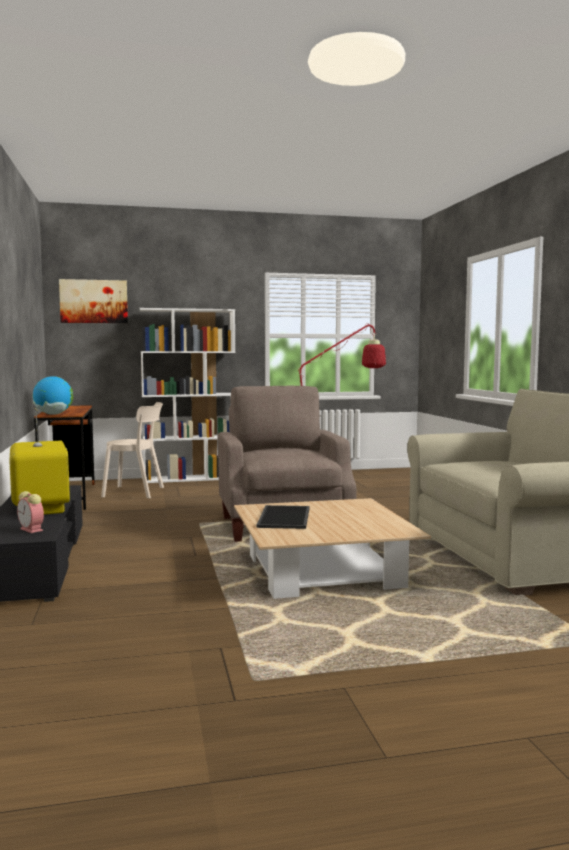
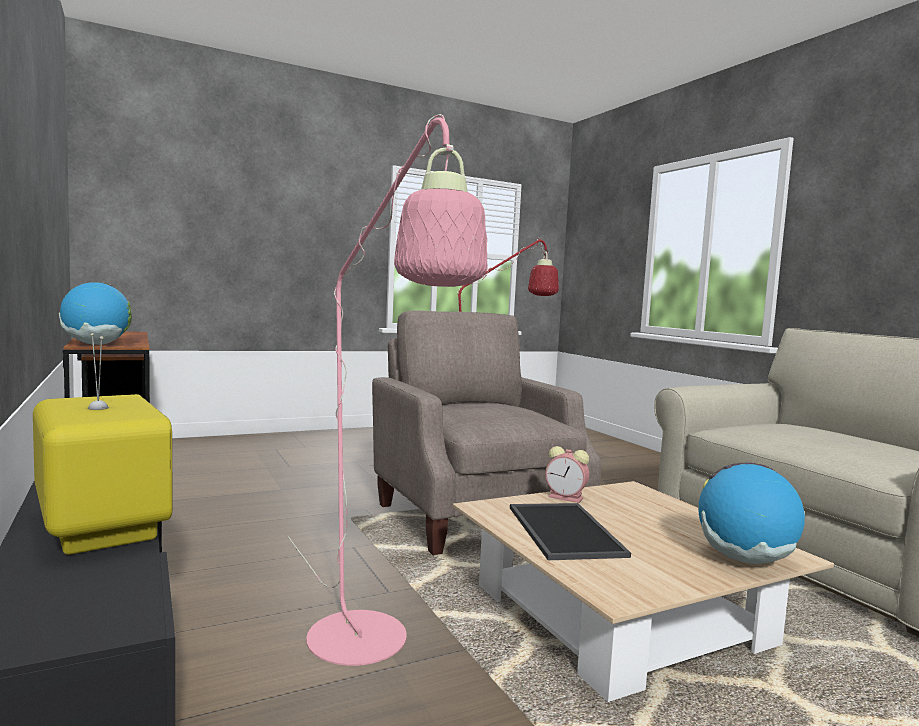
camera: 15 degrees left, 0 degrees up
alarm clock [17,491,44,533] -> alarm clock moved to [545,446,589,503]
picture [59,279,128,323] -> none
beige chair [101,402,164,499] -> none
white bookcase [140,308,235,483] -> none
none -> pink floor lamp [288,114,488,666]
none -> globe [698,462,805,564]

